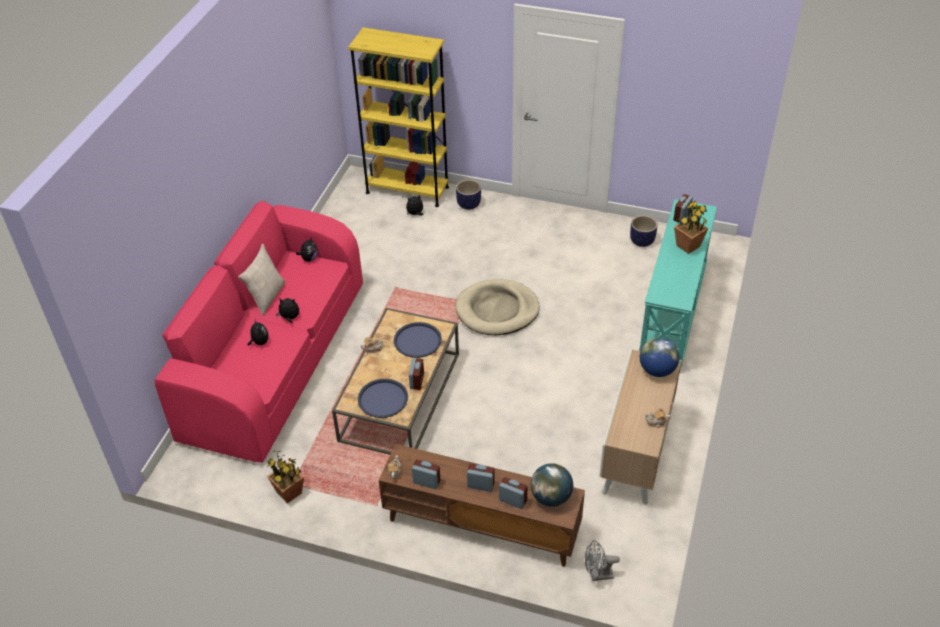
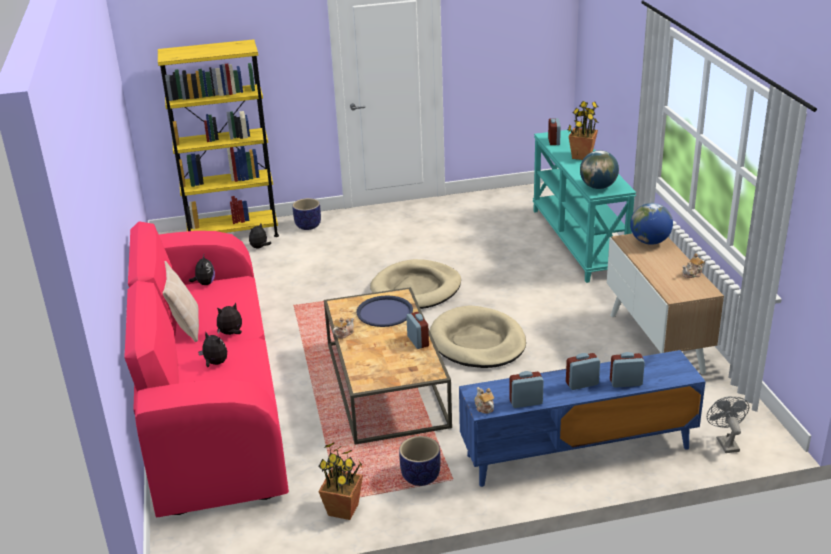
camera: 30 degrees left, 15 degrees down
blue tray [358,379,408,418] -> none
brown tv stand [379,444,585,567] -> blue tv stand [459,350,706,487]
globe [531,463,573,507] -> globe moved to [580,150,619,189]
grey fan [585,540,620,581] -> grey fan turned 120 degrees clockwise [707,397,749,453]
planter [630,215,657,247] -> planter moved to [399,436,440,486]
none -> beige dog bed [430,305,526,368]

